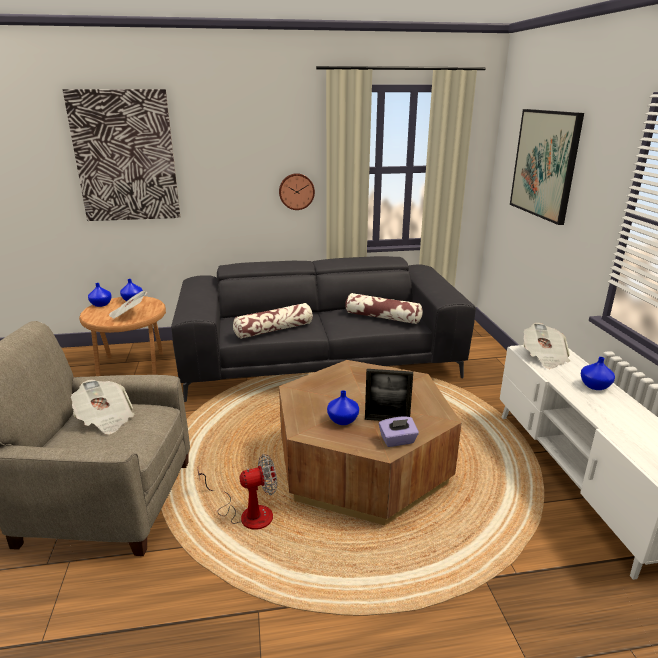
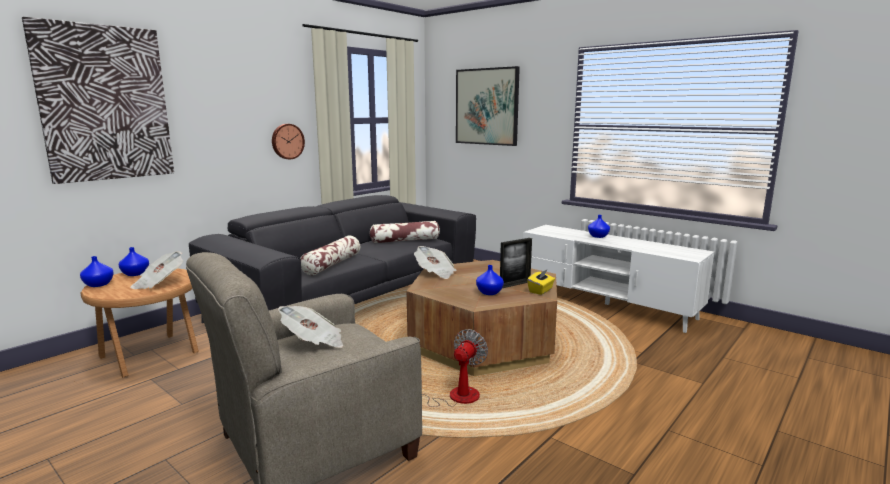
camera: 40 degrees left, 10 degrees down
purple tissue box [379,416,419,447] -> yellow tissue box [527,269,555,295]
newspaper [523,323,570,369] -> newspaper moved to [414,246,456,279]

